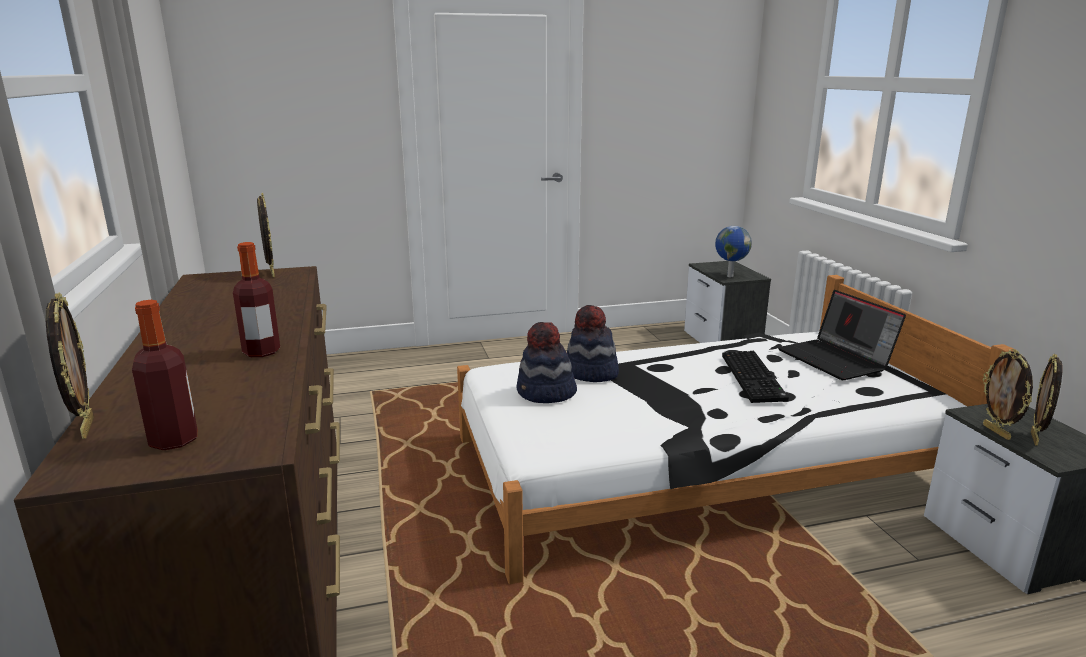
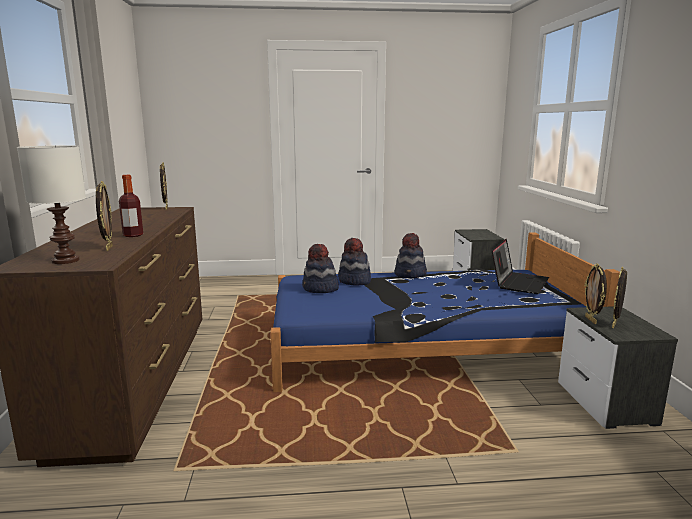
camera: 10 degrees right, 5 degrees down
picture frame [45,292,94,439] -> picture frame moved to [96,181,113,251]
bottle [132,300,197,450] -> white table lamp [17,145,86,264]
white bed [457,275,1016,584] -> blue bed [270,232,620,392]
globe [715,226,752,277] -> none
keyboard [722,351,789,403] -> none
laptop [778,290,906,380] -> laptop turned 135 degrees counterclockwise [492,239,549,294]
none -> hat [394,233,427,278]

